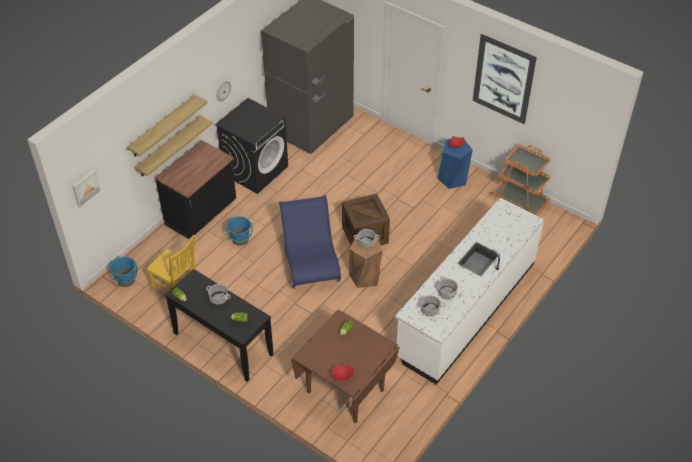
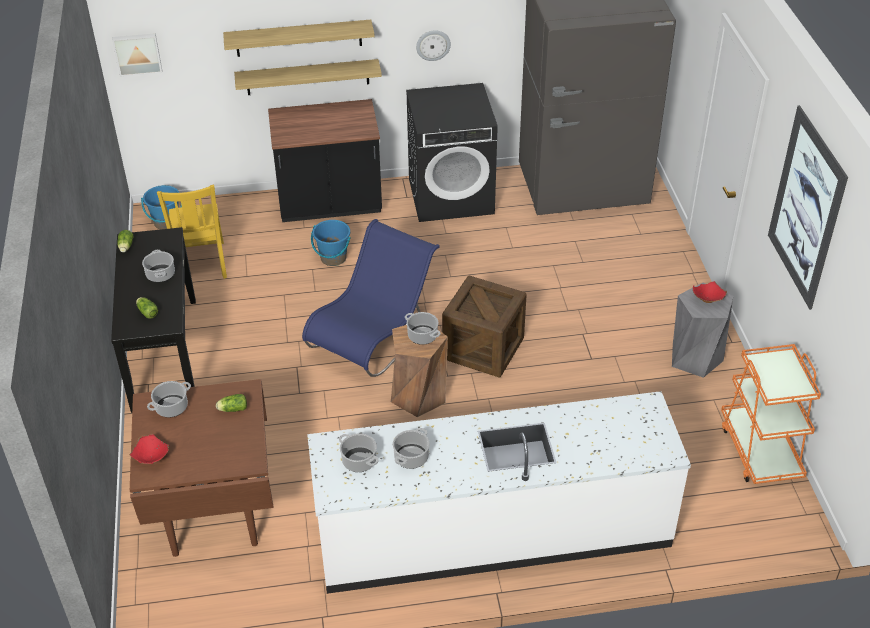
camera: 45 degrees right, 5 degrees down
blue stool [438,139,473,189] -> grey stool [672,283,733,378]
none -> cooking pot [147,381,191,417]

